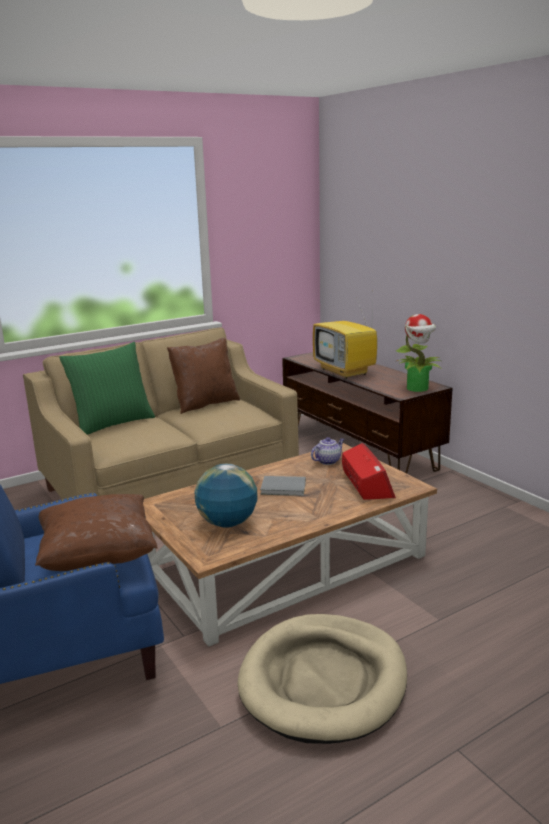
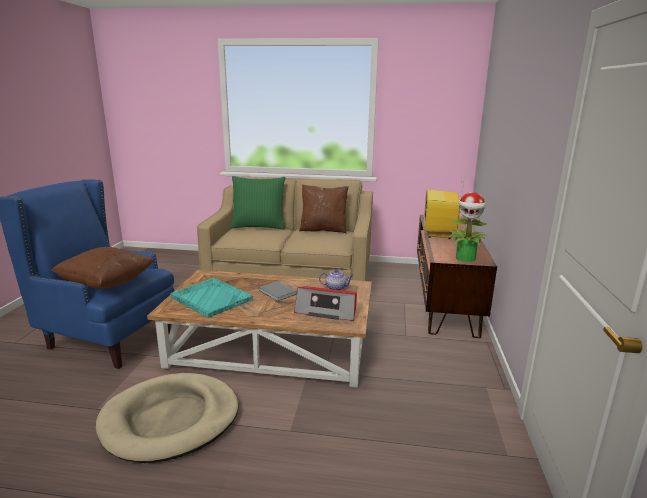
camera: 40 degrees right, 0 degrees up
globe [194,464,258,528] -> turquoise tray [170,278,253,318]
radio [342,443,396,500] -> radio turned 75 degrees clockwise [294,286,357,321]

